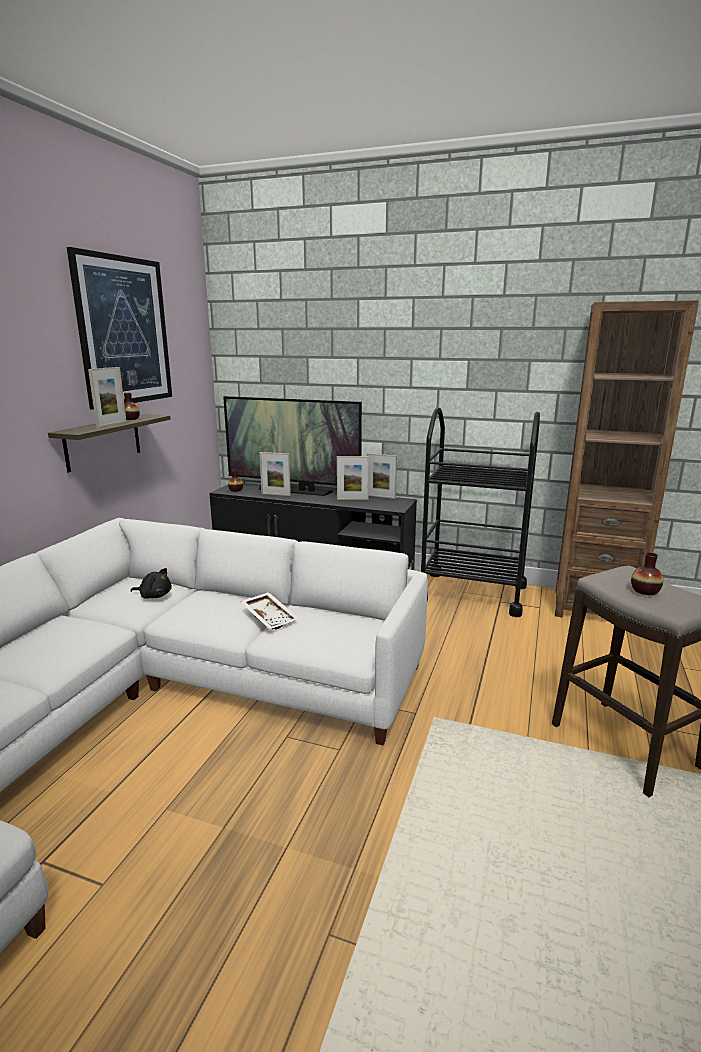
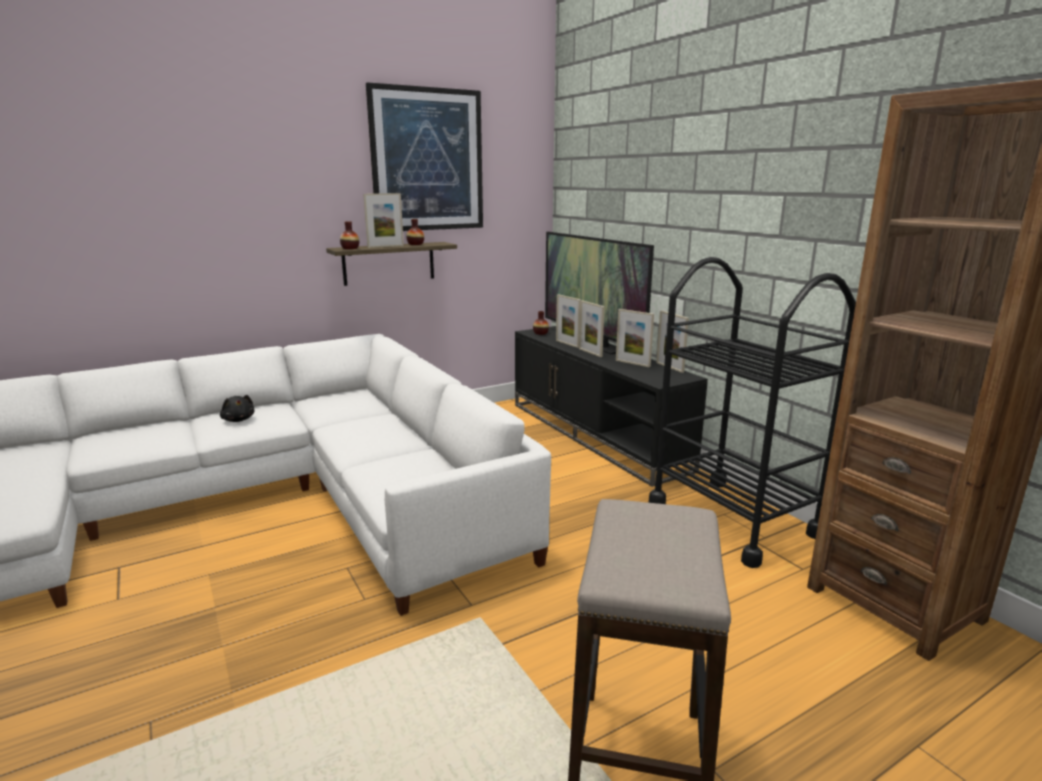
camera: 40 degrees right, 0 degrees up
black plush toy [131,568,172,598] -> black plush toy moved to [220,395,254,422]
white tray [240,592,299,629] -> none
vase [631,553,663,595] -> vase moved to [340,221,359,249]
none -> picture frame [579,300,605,357]

